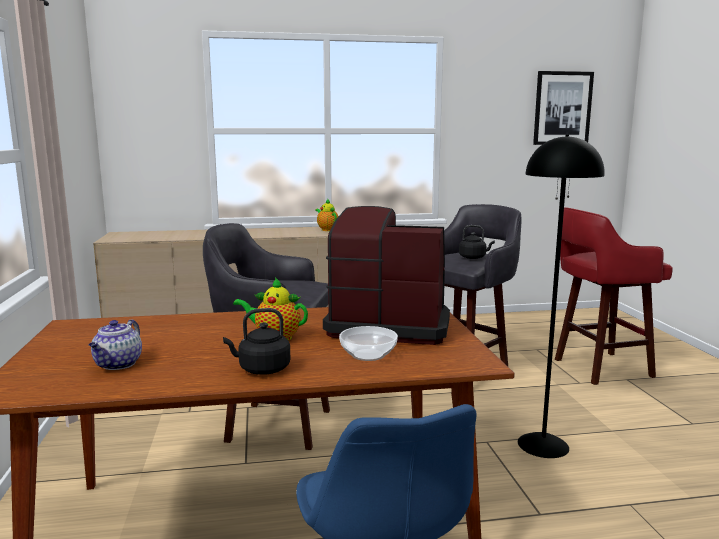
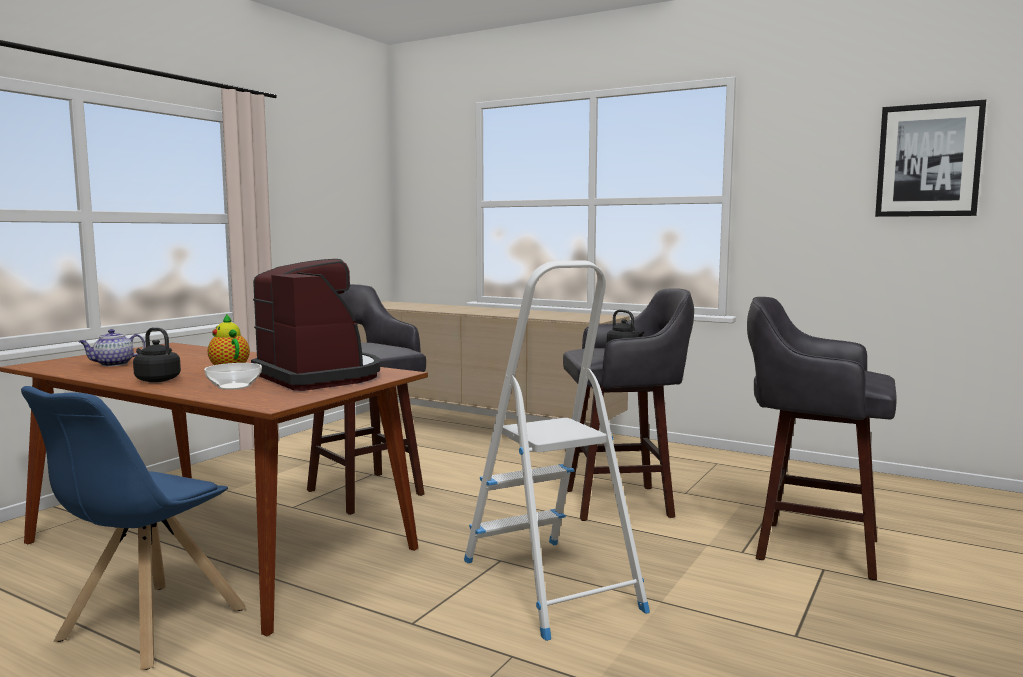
camera: 40 degrees right, 5 degrees down
teapot [315,198,339,231] -> none
black floor lamp [518,134,605,458] -> white step ladder [464,260,650,641]
red stool [555,207,673,385] -> grey stool [747,297,897,580]

